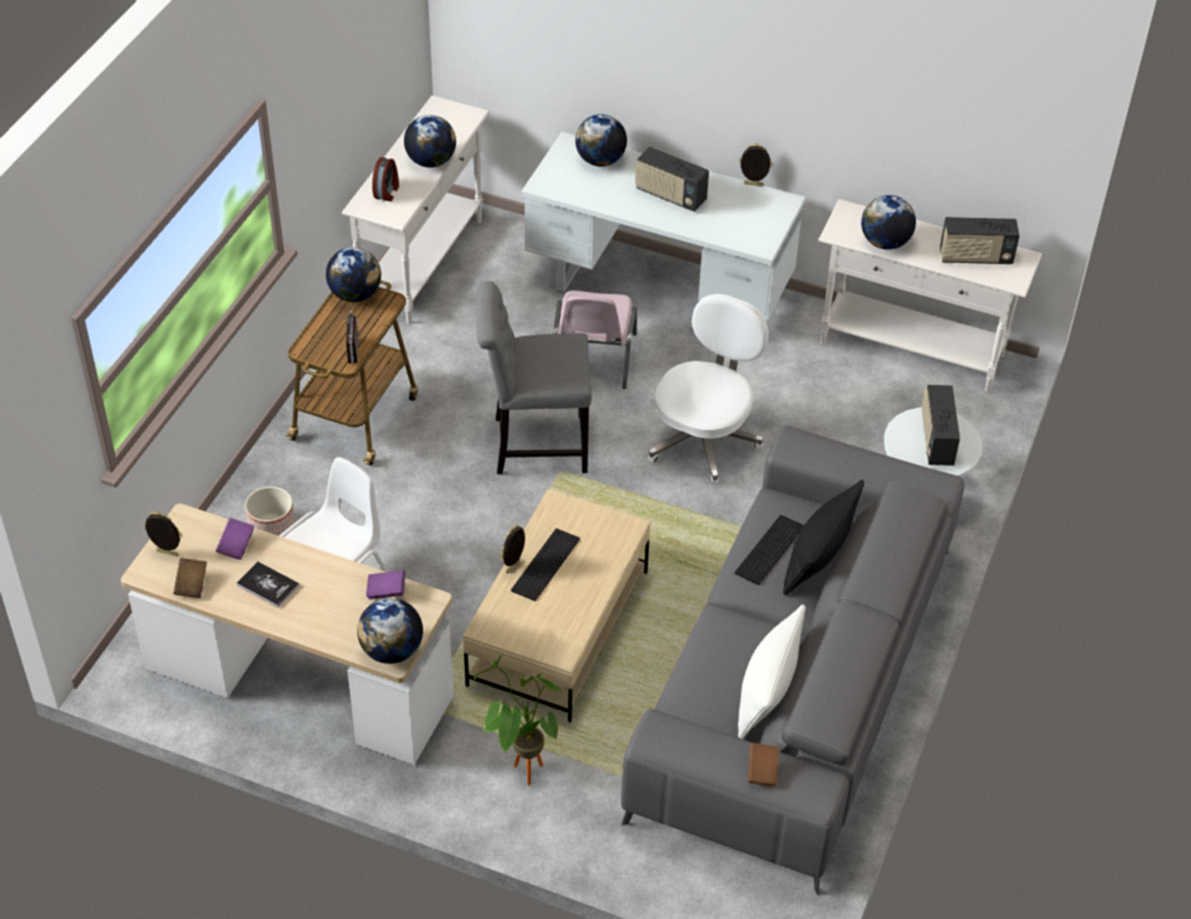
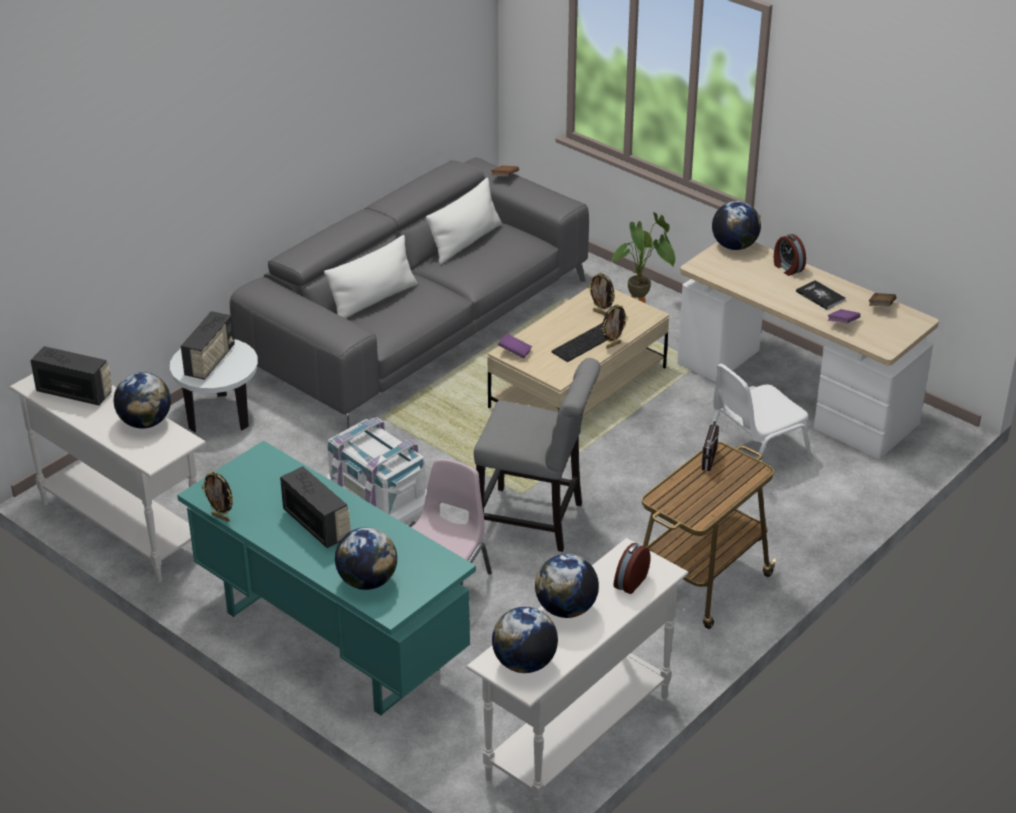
camera: 160 degrees left, 10 degrees down
picture frame [144,511,183,556] -> picture frame moved to [588,273,615,315]
planter [245,486,295,536] -> none
globe [326,247,381,302] -> globe moved to [492,607,558,673]
purple book [366,570,405,600] -> purple book moved to [498,333,532,358]
white desk [521,132,806,320] -> turquoise desk [177,441,476,715]
white office chair [648,294,769,485] -> white storage box [325,418,427,522]
keyboard [735,515,804,585] -> none
black pillow [783,480,864,596] -> white pillow [324,235,417,319]
none -> alarm clock [774,234,806,276]

